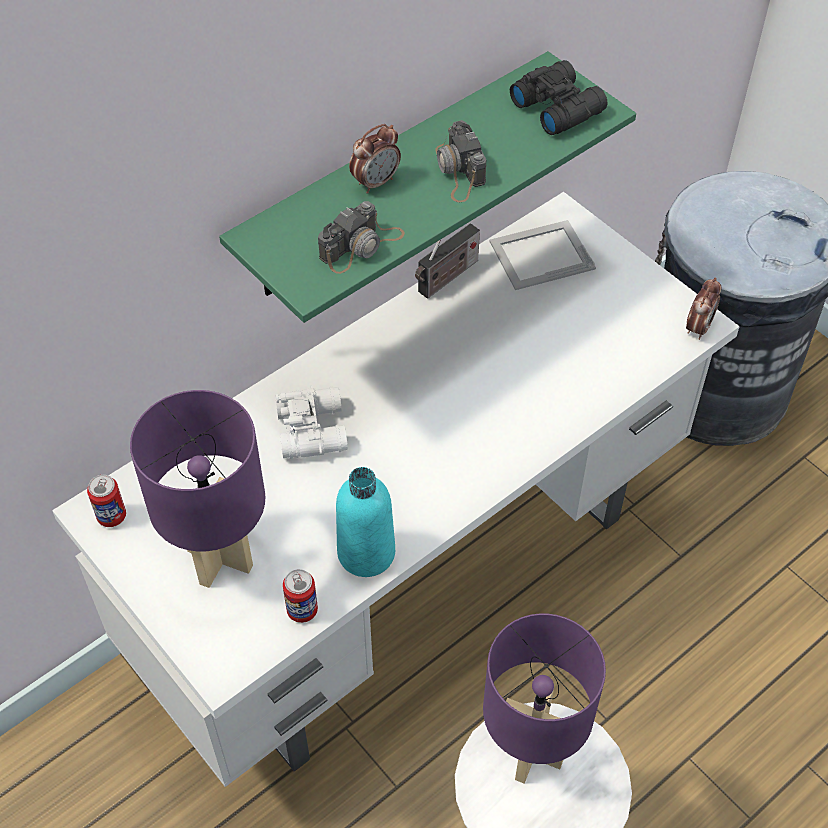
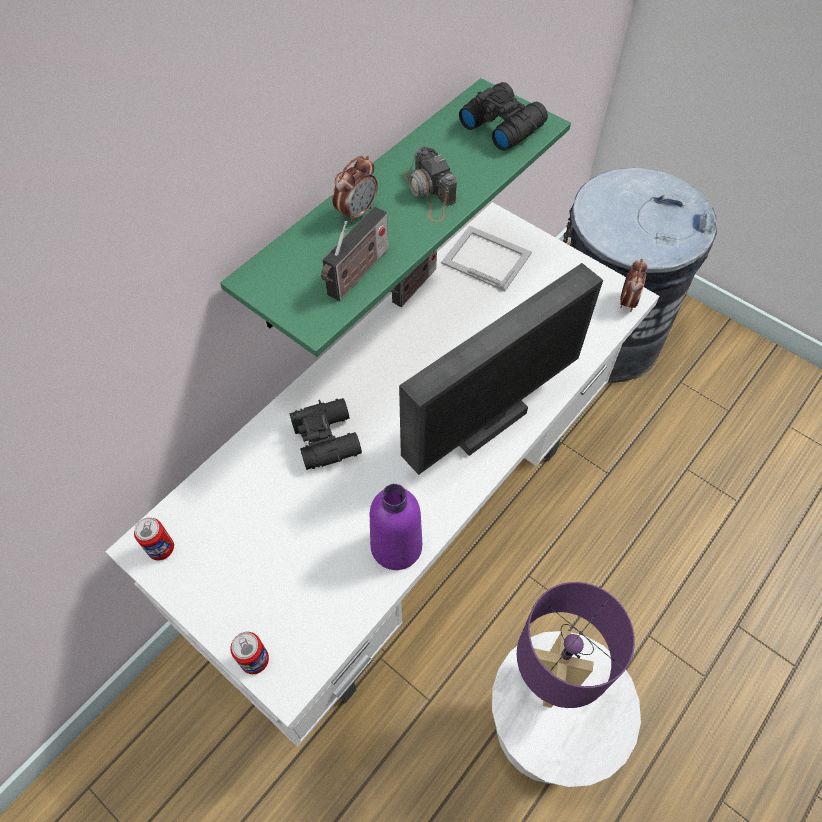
camera: 10 degrees left, 5 degrees up
purple table lamp [130,390,266,588] -> none
white binoculars [275,385,348,459] -> black binoculars [289,398,362,470]
can [283,569,318,623] -> can moved to [230,632,269,674]
camera [318,201,405,274] -> radio [321,207,388,301]
turquoise bottle [336,467,395,577] -> purple bottle [370,484,422,570]
picture frame [489,220,596,290] -> picture frame turned 60 degrees clockwise [441,225,532,291]
none -> monitor [399,263,603,475]

